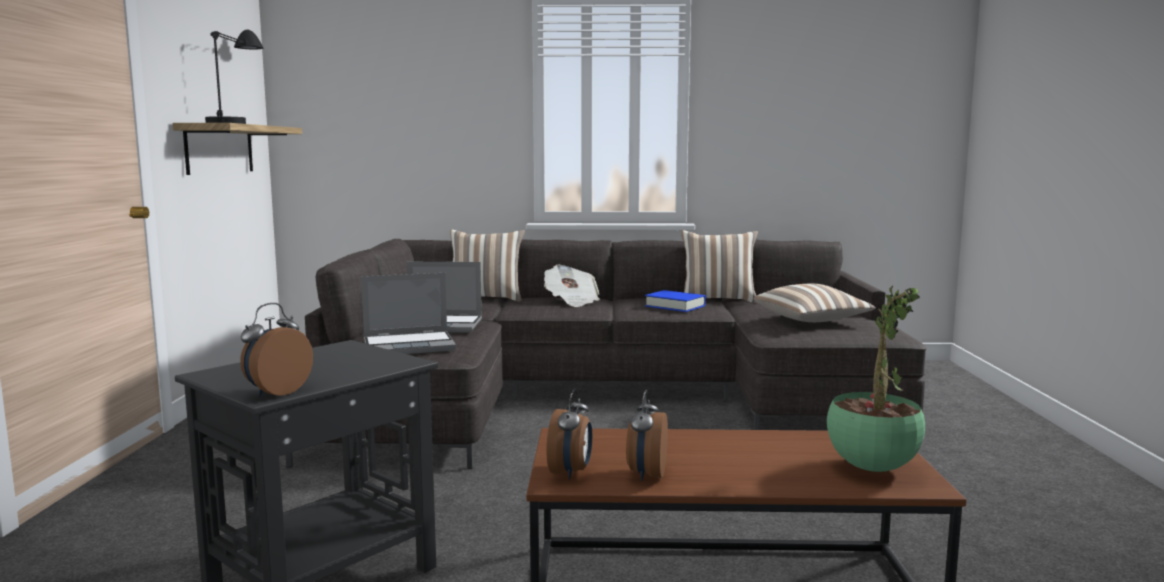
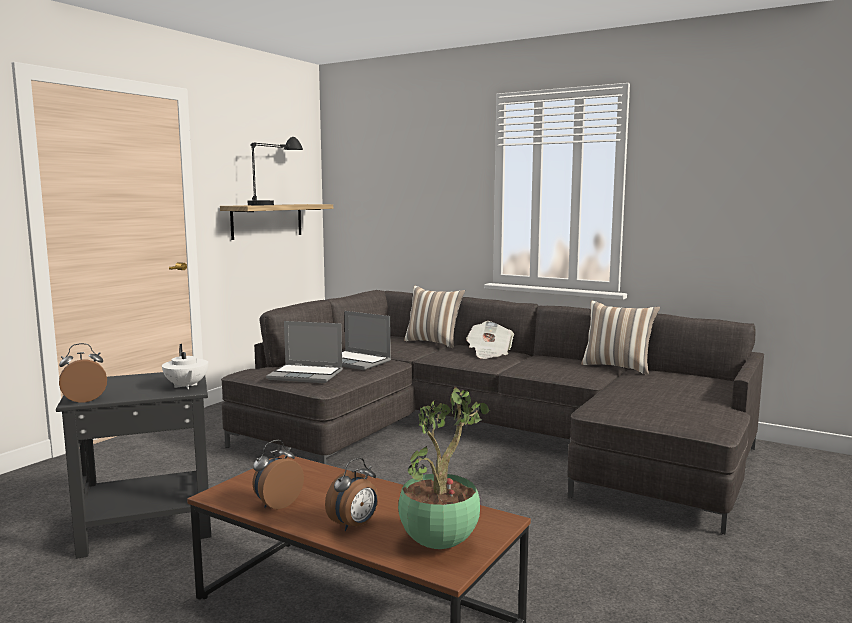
camera: 30 degrees right, 0 degrees up
alarm clock [546,389,592,479] -> alarm clock moved to [325,458,378,531]
blue book [645,290,706,312] -> none
pillow [754,284,876,322] -> none
none -> white teapot [162,344,208,389]

